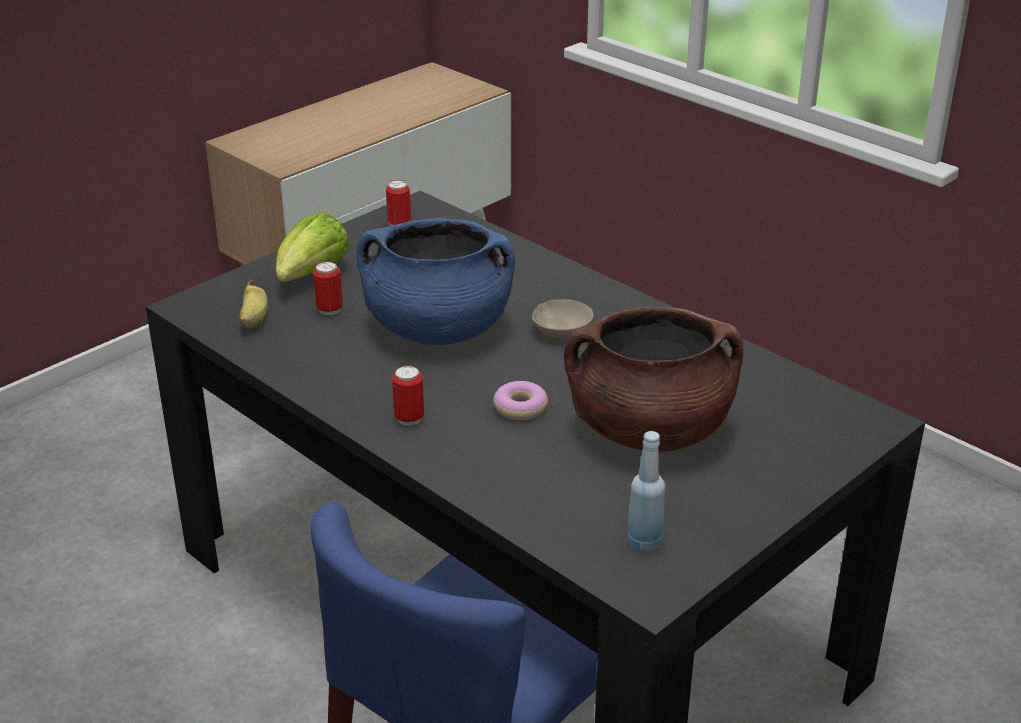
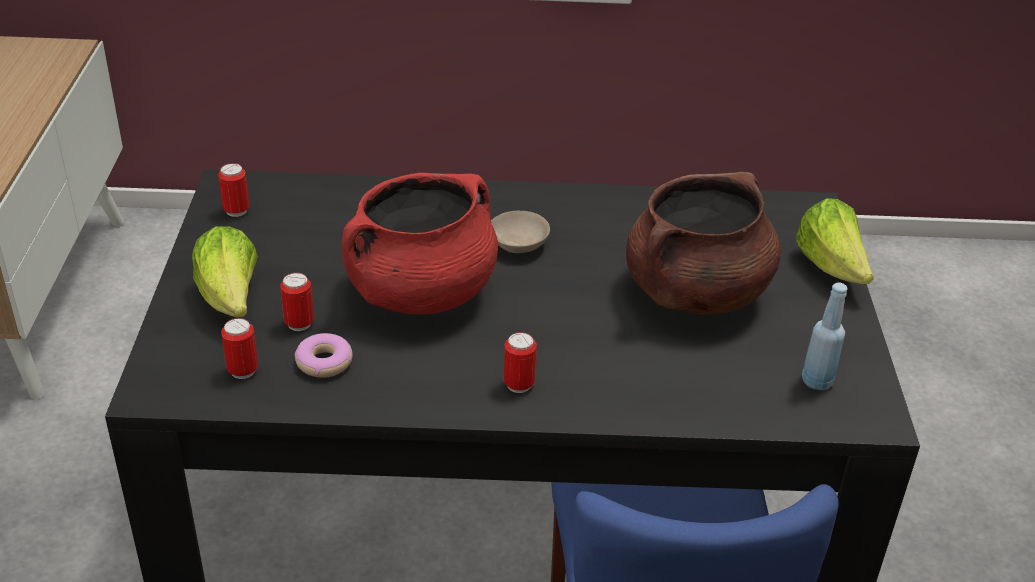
camera: 45 degrees left, 5 degrees up
banana [239,280,268,328] -> can [221,318,258,379]
blue cooking pot [357,218,515,345] -> red cooking pot [341,173,498,314]
donut [494,381,548,420] -> donut moved to [294,333,353,378]
none -> lettuce [796,198,874,284]

